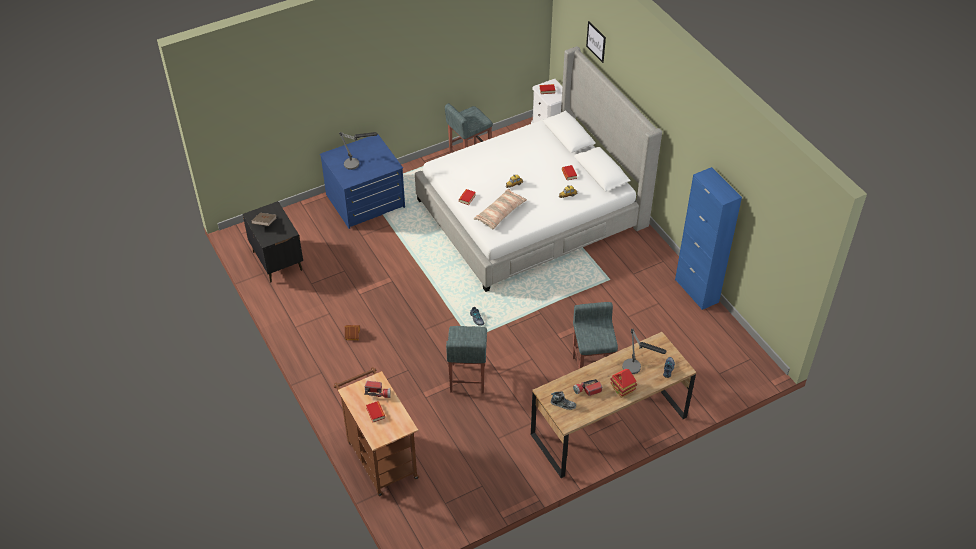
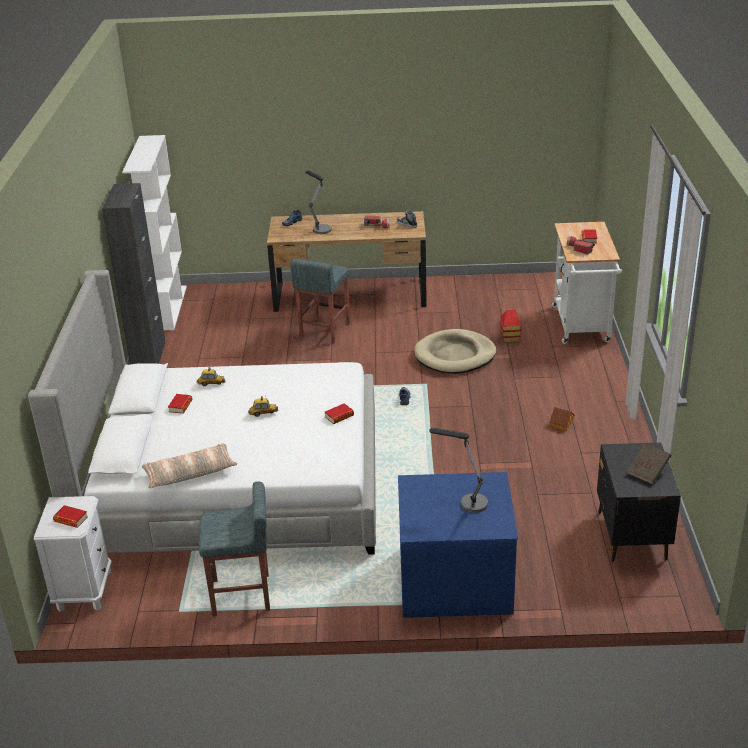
camera: 150 degrees left, 15 degrees down
brown cart [334,367,419,497] -> white cart [552,222,622,344]
grey stool [446,326,487,394] -> beige dog bed [414,329,496,374]
pillow [474,189,527,229] -> pillow moved to [142,443,237,488]
picture [586,21,606,63] -> none
toy house [610,369,637,398] -> toy house moved to [499,310,522,342]
blue cabinet [675,167,742,310] -> black cabinet [102,183,166,364]
none -> white bookcase [122,135,187,330]

